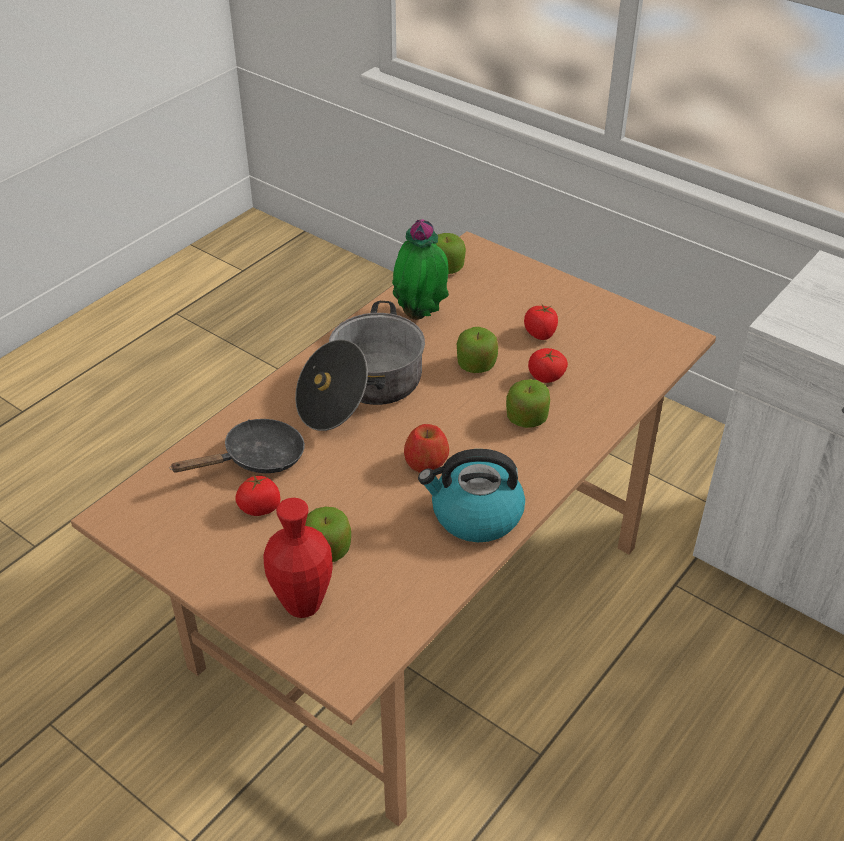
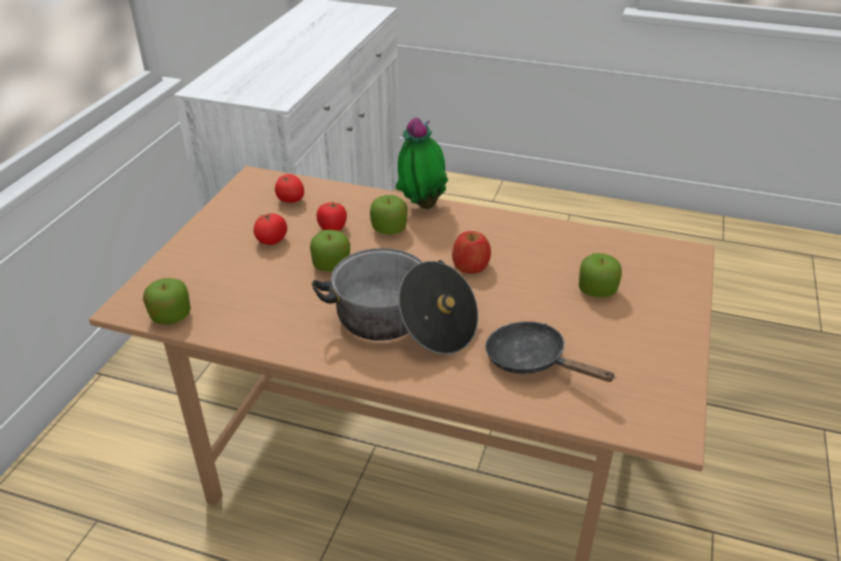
camera: 110 degrees left, 5 degrees down
tomato [235,474,280,516] -> tomato moved to [275,174,304,203]
red vase [263,498,333,618] -> none
potted plant [392,219,449,320] -> potted plant moved to [395,118,448,209]
kettle [418,449,525,542] -> none

